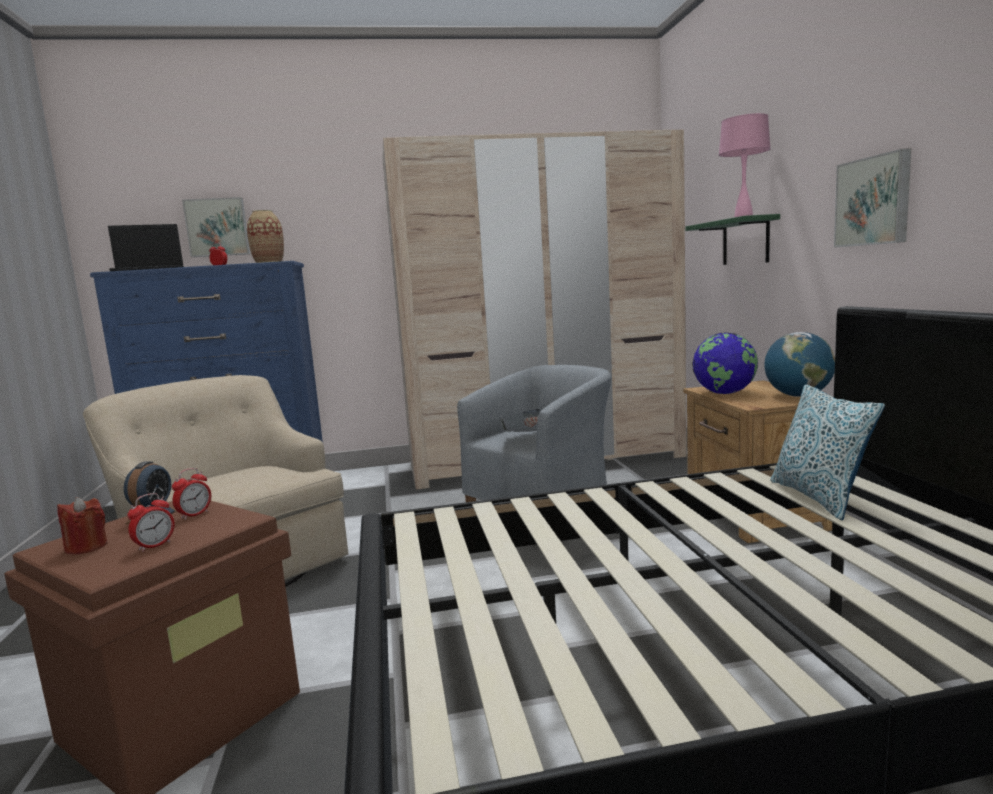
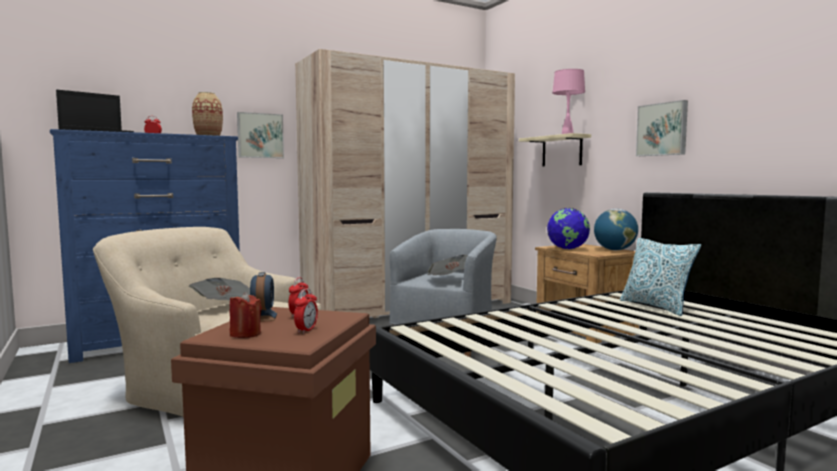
camera: 20 degrees left, 5 degrees down
picture [182,197,250,257] -> picture moved to [237,112,284,158]
green shelf [685,214,780,265] -> beige shelf [519,133,591,166]
none -> newspaper [189,278,250,300]

